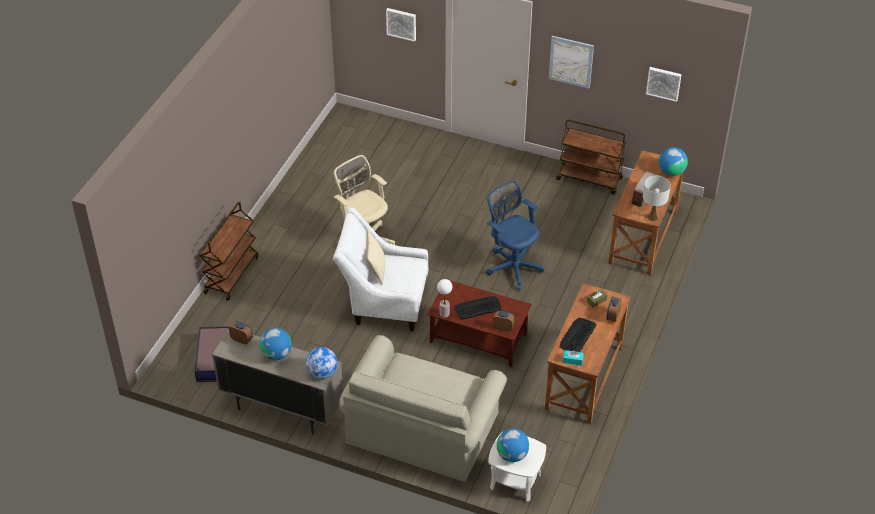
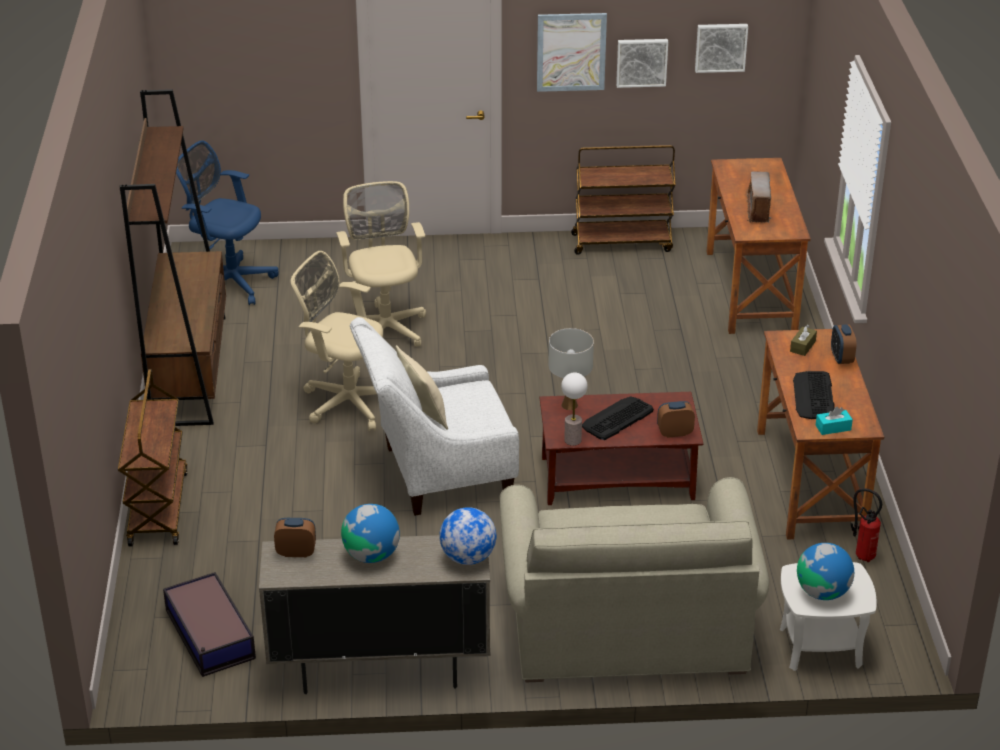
camera: 25 degrees left, 10 degrees down
picture [386,8,416,42] -> picture moved to [616,39,668,88]
blue office chair [486,180,545,291] -> blue office chair moved to [176,140,278,305]
white table lamp [643,176,671,221] -> white table lamp moved to [548,328,594,410]
globe [659,147,688,176] -> none
none -> brown bookcase [120,89,226,426]
none -> beige office chair [336,181,426,346]
none -> fire extinguisher [851,488,882,562]

